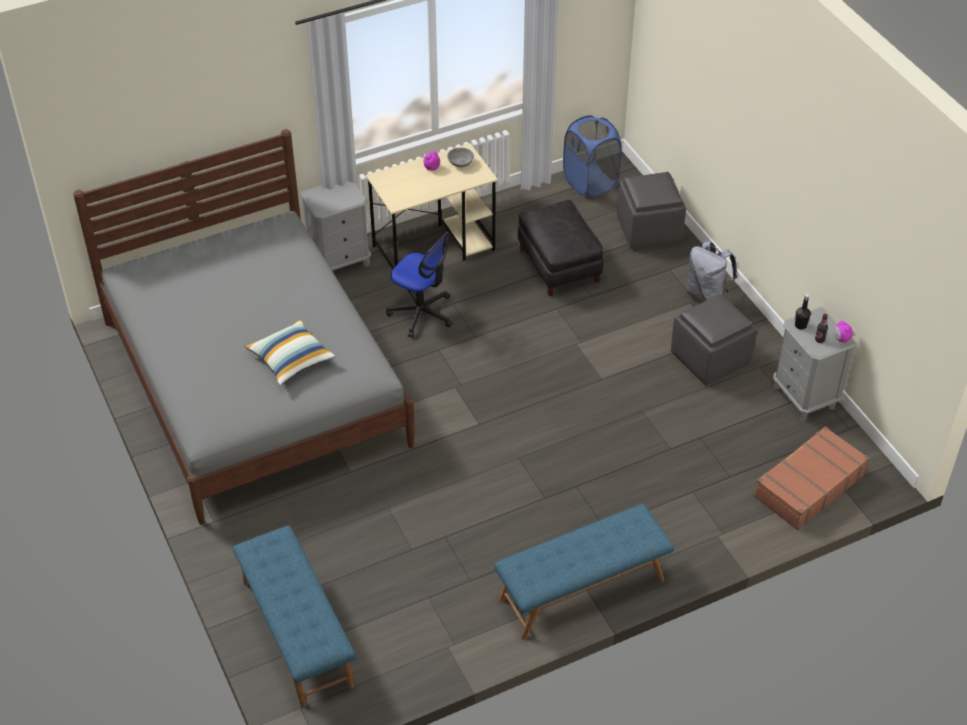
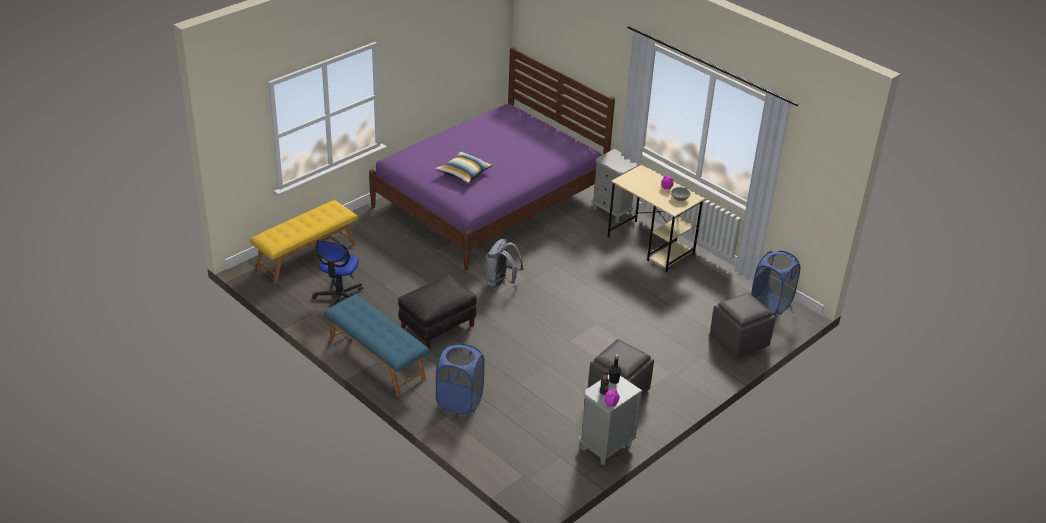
camera: 70 degrees right, 10 degrees down
grey bed [73,129,415,525] -> purple bed [369,46,615,271]
blue bench [233,526,356,708] -> yellow bench [250,200,357,284]
office chair [386,231,452,338] -> office chair moved to [312,240,363,307]
black ottoman [518,200,603,297] -> black ottoman moved to [398,275,477,348]
grey backpack [686,241,737,302] -> grey backpack moved to [486,239,524,288]
brown suitcase [754,426,869,530] -> none
none -> blue laundry basket [436,343,484,415]

